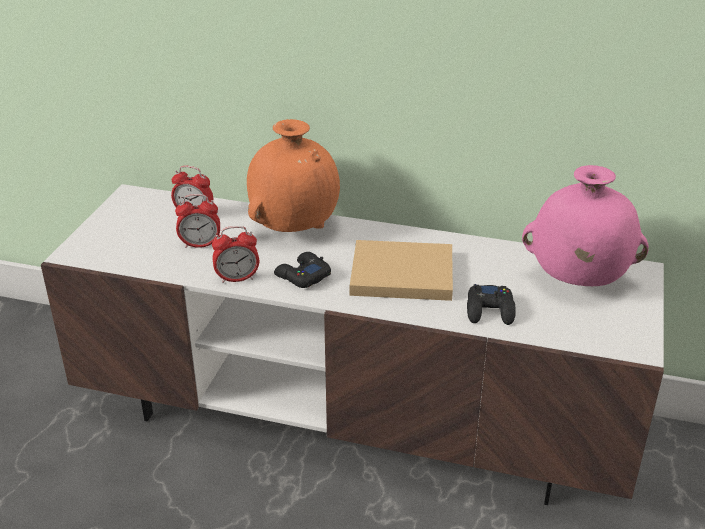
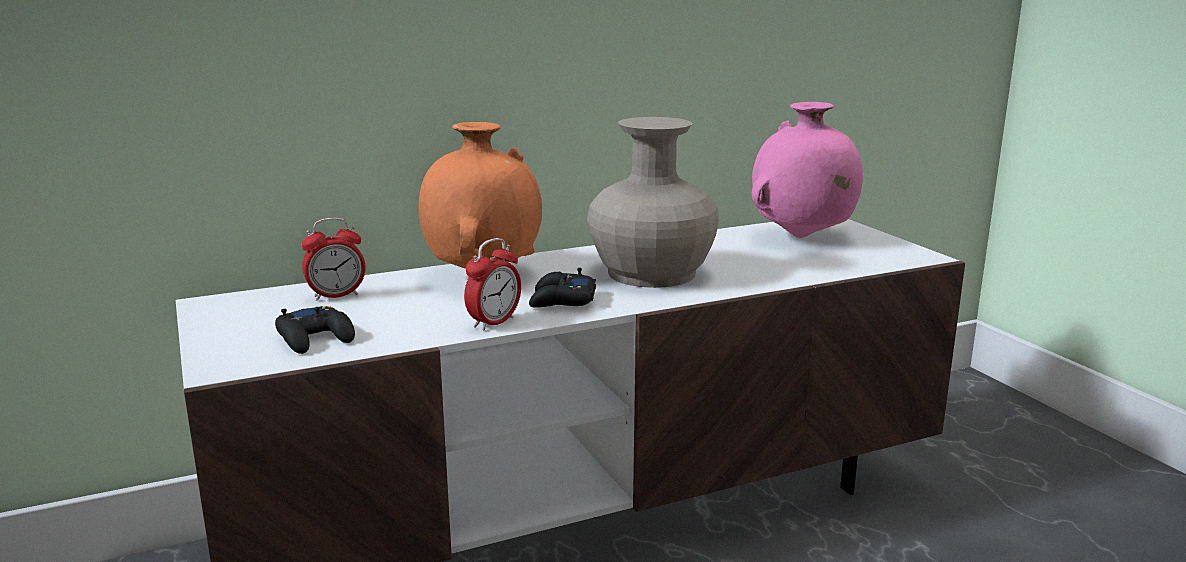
camera: 40 degrees left, 15 degrees down
alarm clock [175,194,220,248] -> none
beige book [350,240,453,301] -> beige vase [587,117,719,288]
black game controller [467,284,516,325] -> black game controller moved to [275,306,355,354]

